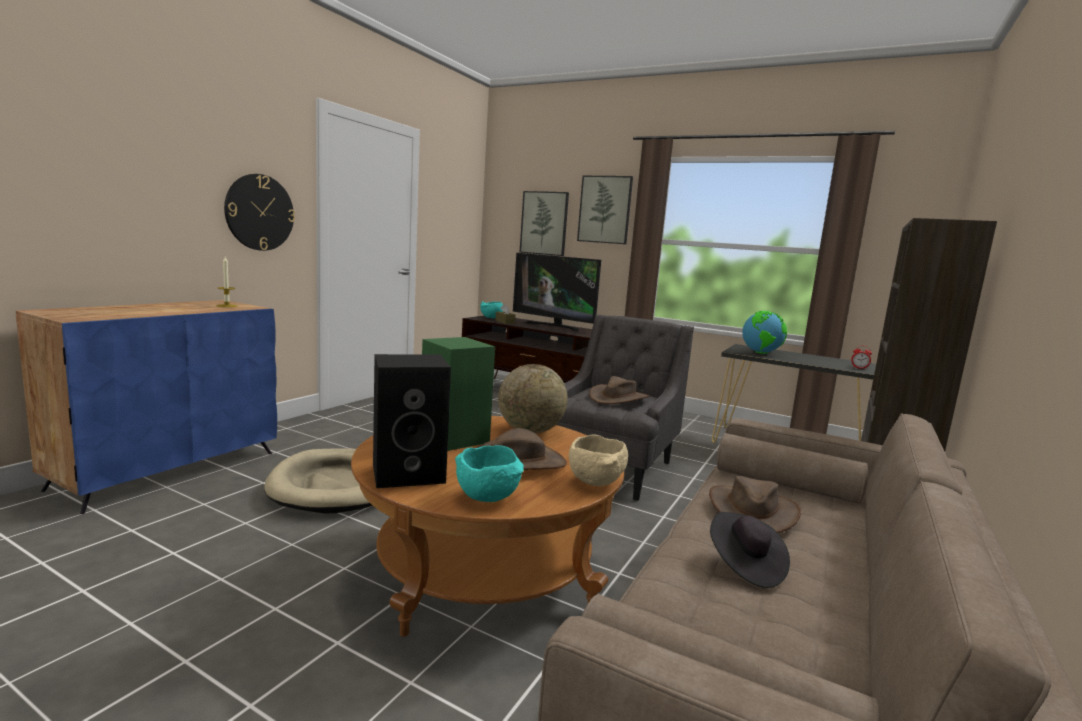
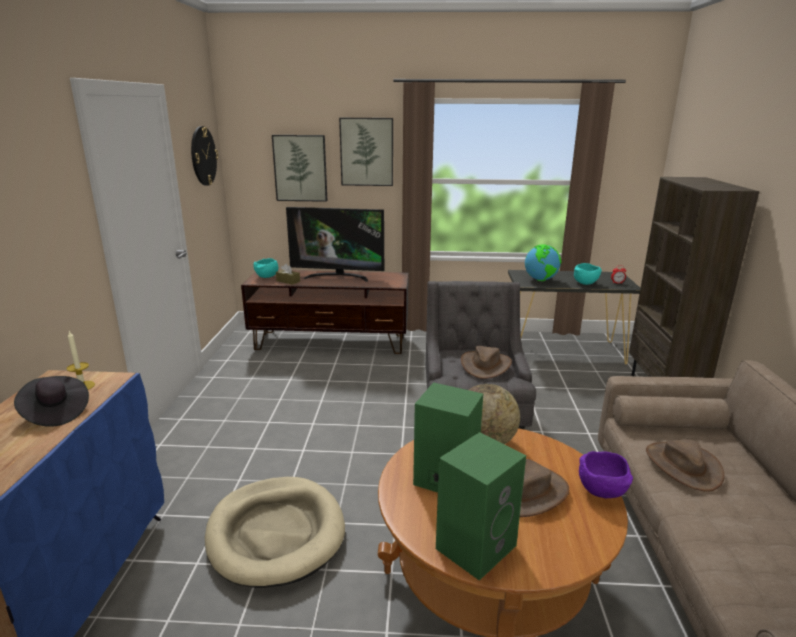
camera: 25 degrees left, 10 degrees up
wall clock [224,174,295,251] -> wall clock moved to [191,126,218,186]
black speaker [373,354,451,488] -> green speaker [436,432,526,580]
turquoise bowl [455,445,524,502] -> turquoise bowl moved to [574,263,602,285]
beige bowl [569,434,628,486] -> purple bowl [579,451,633,498]
black hat [710,512,790,588] -> black hat moved to [14,376,89,427]

